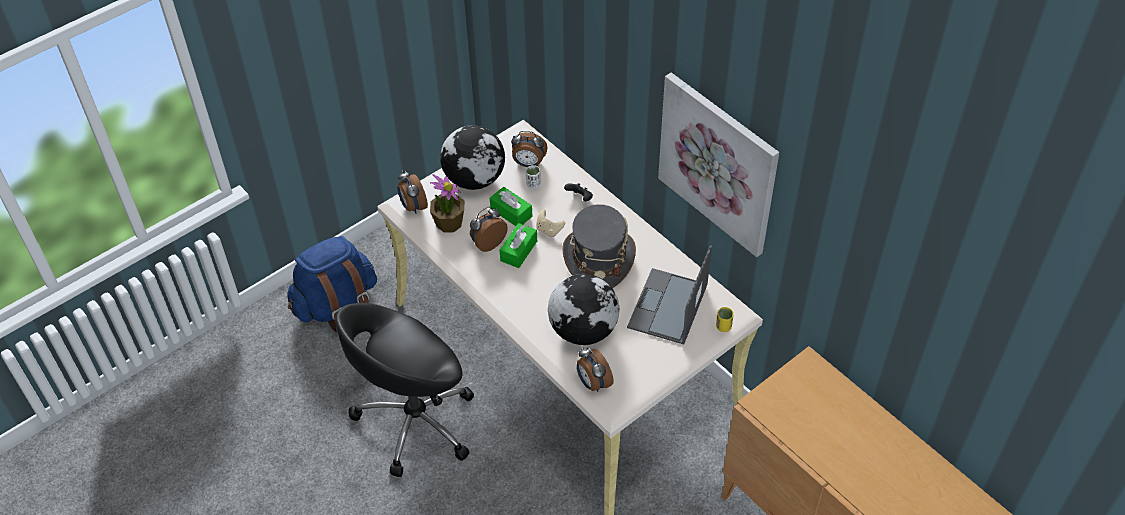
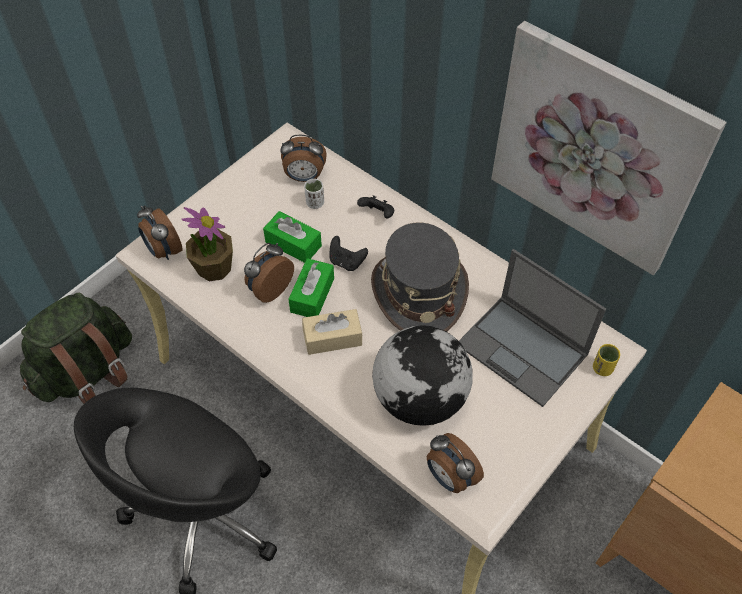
camera: 10 degrees left, 5 degrees up
blue backpack [287,236,377,332] -> green backpack [20,293,132,404]
globe [440,125,505,190] -> none
beige game controller [536,209,565,237] -> black game controller [329,236,368,271]
laptop [627,245,712,345] -> laptop turned 60 degrees counterclockwise [459,249,606,407]
none -> beige tissue box [302,309,362,355]

